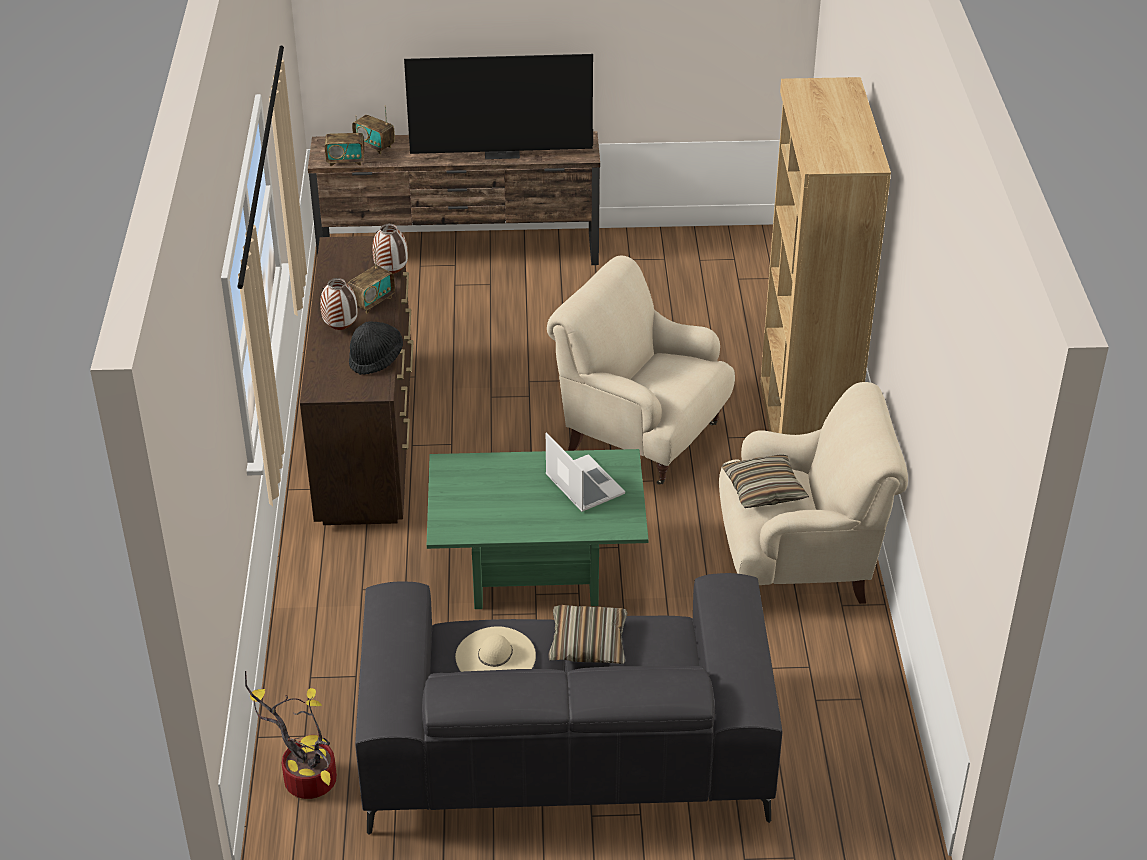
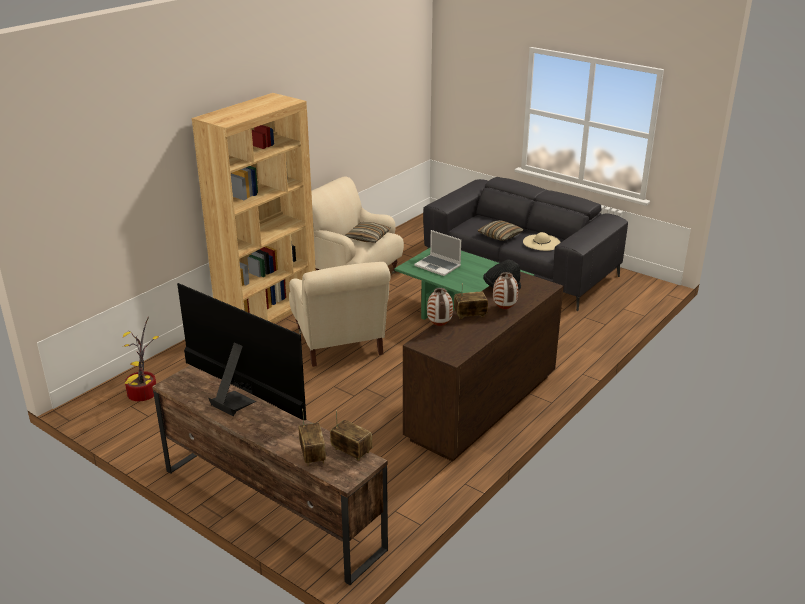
camera: 140 degrees left, 10 degrees down
potted plant [245,671,337,799] -> potted plant moved to [123,317,159,401]
laptop [546,432,625,512] -> laptop turned 60 degrees counterclockwise [414,230,461,276]

